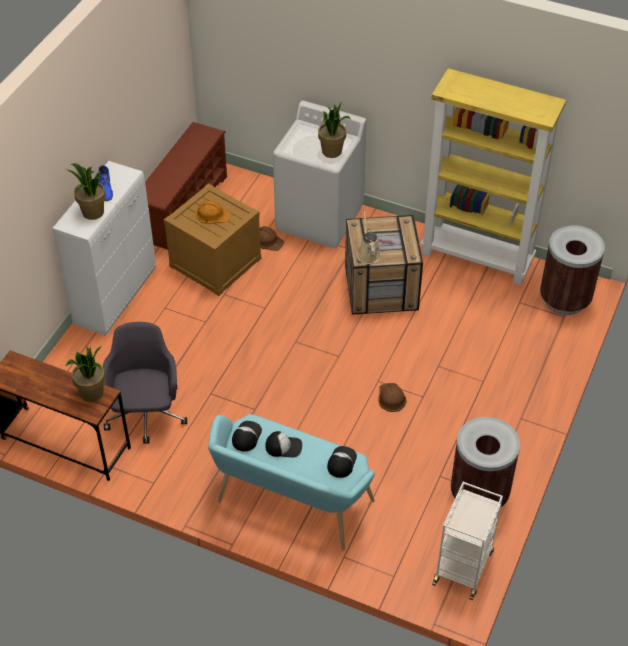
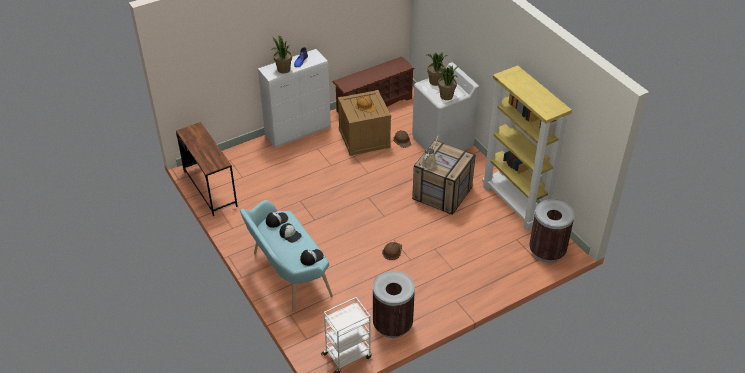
camera: 35 degrees right, 5 degrees down
potted plant [65,346,105,402] -> potted plant moved to [425,52,448,86]
grey office chair [103,322,187,444] -> none

